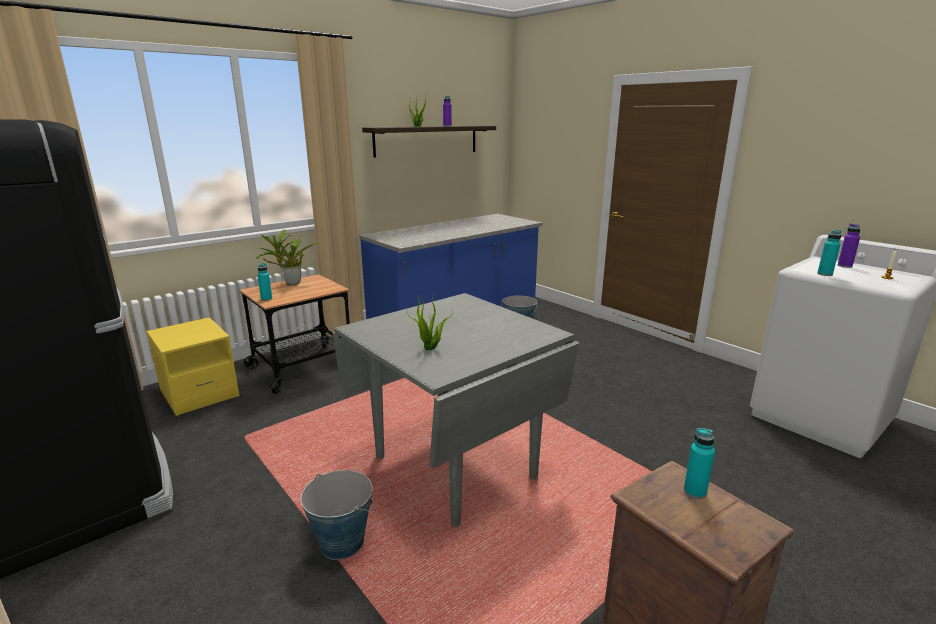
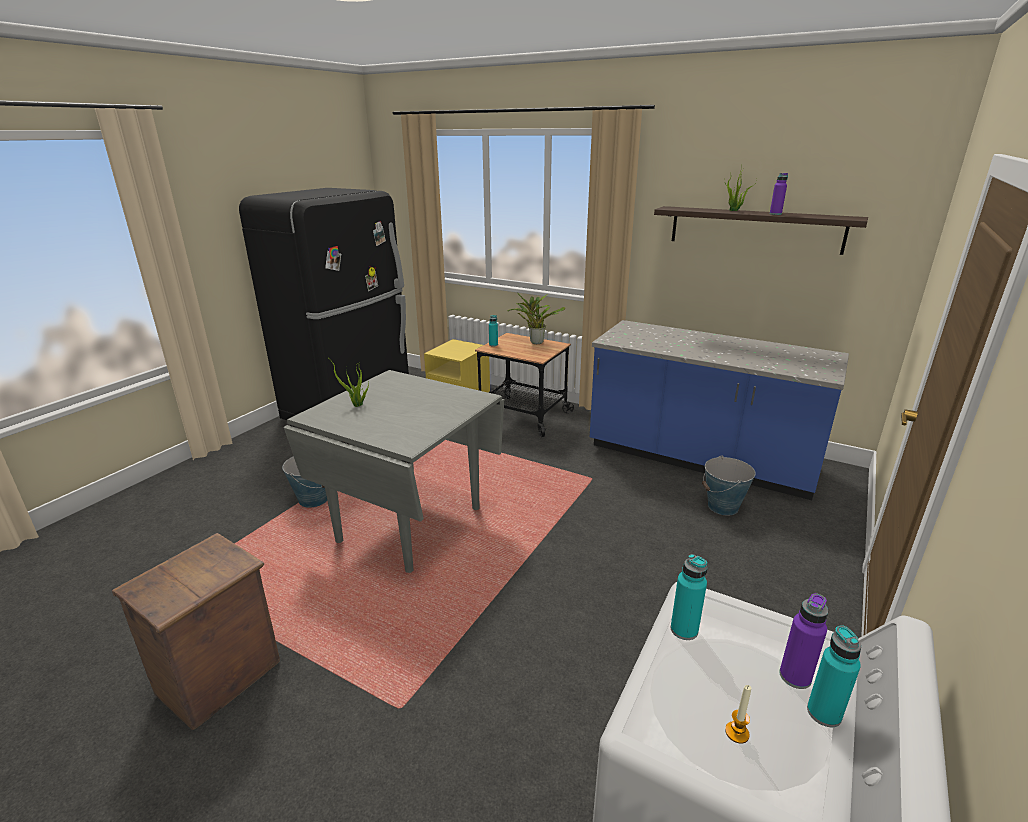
camera: 70 degrees right, 5 degrees up
turquoise bottle [684,428,715,499] -> turquoise bottle moved to [807,625,861,727]

